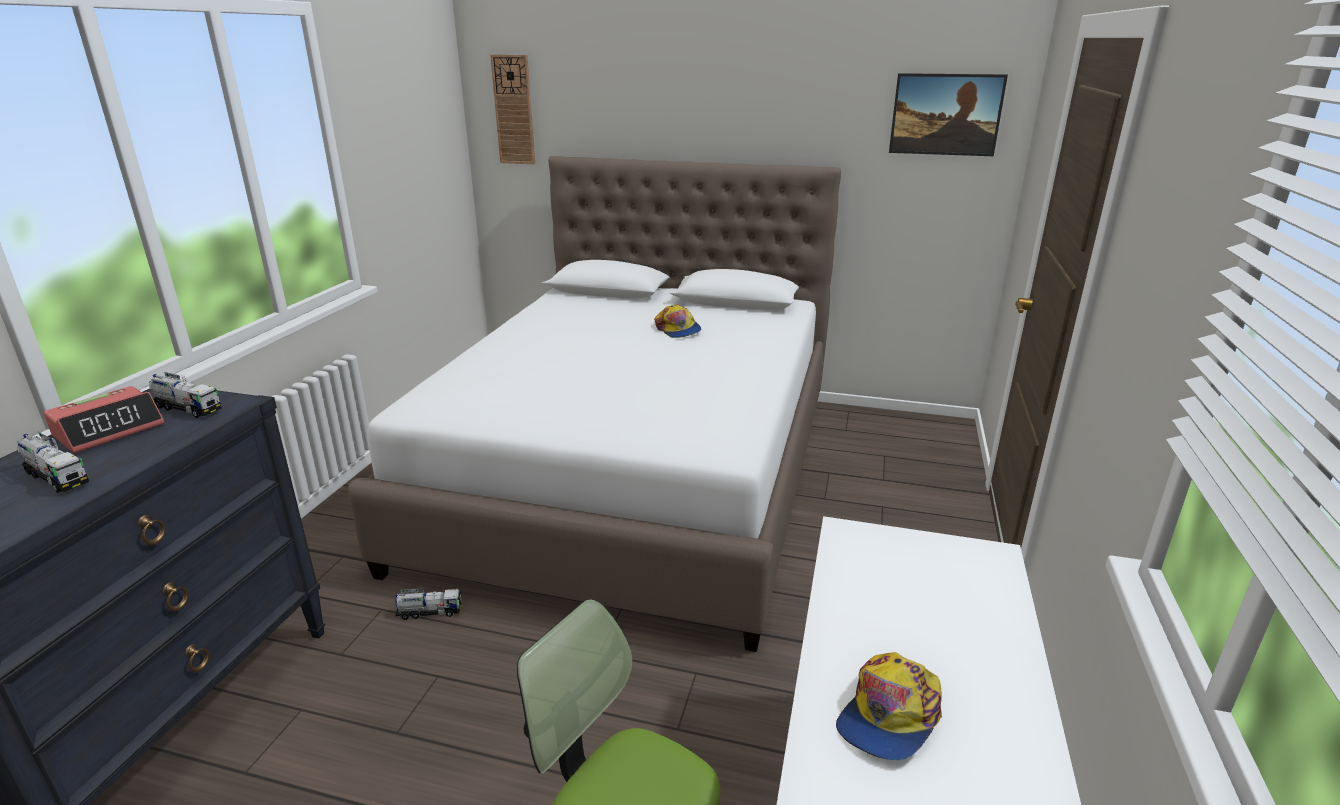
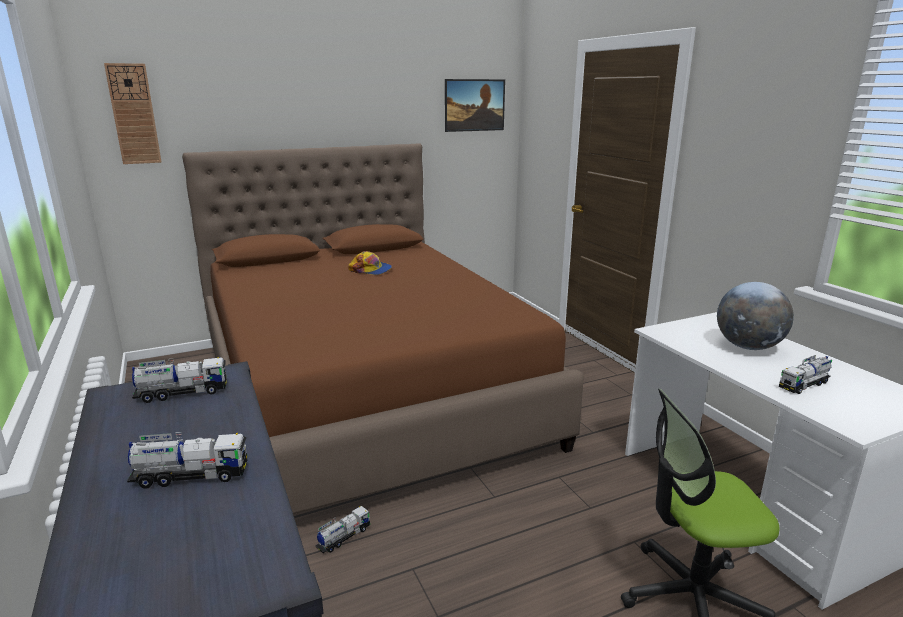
camera: 40 degrees left, 5 degrees down
alarm clock [43,386,165,453] -> none
white bed [348,156,841,652] -> brown bed [182,143,584,515]
cap [836,652,942,760] -> toy truck [779,355,832,394]
none -> globe [717,282,794,350]

